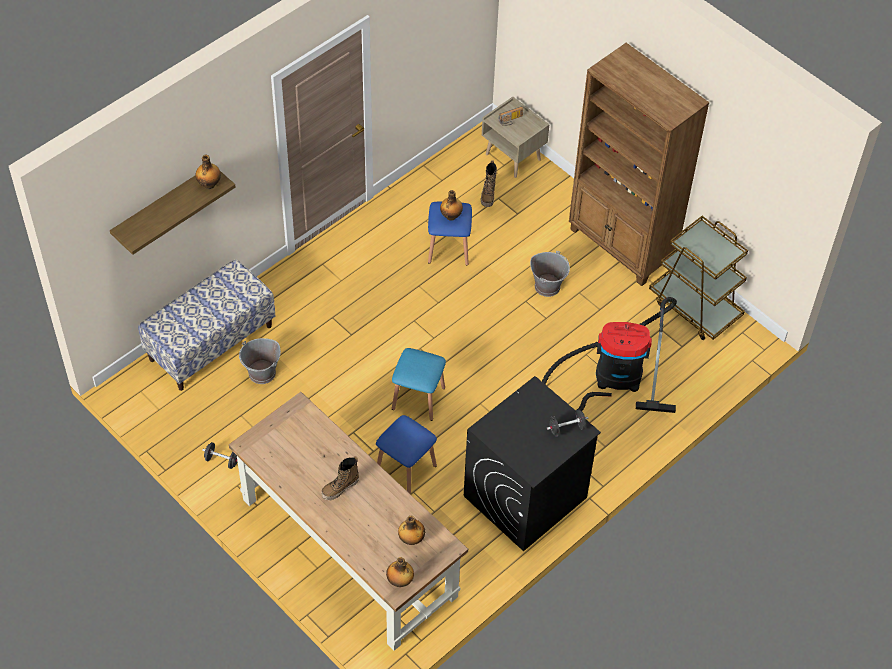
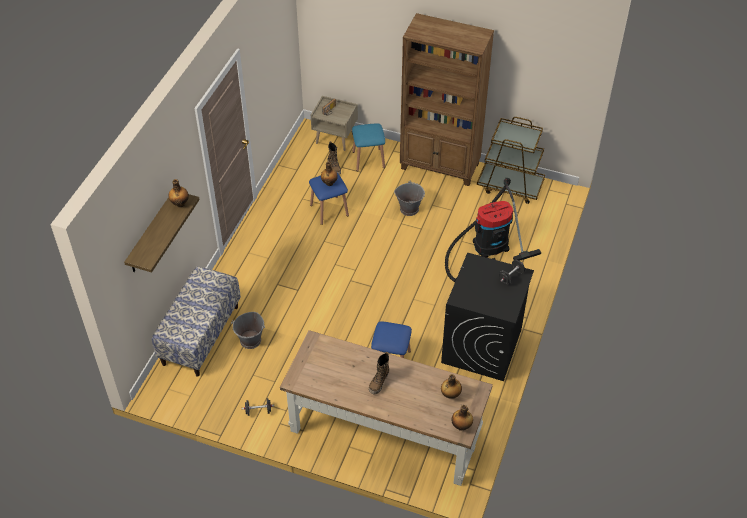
camera: 25 degrees left, 5 degrees down
blue stool [392,348,446,421] -> blue stool moved to [352,123,385,171]

